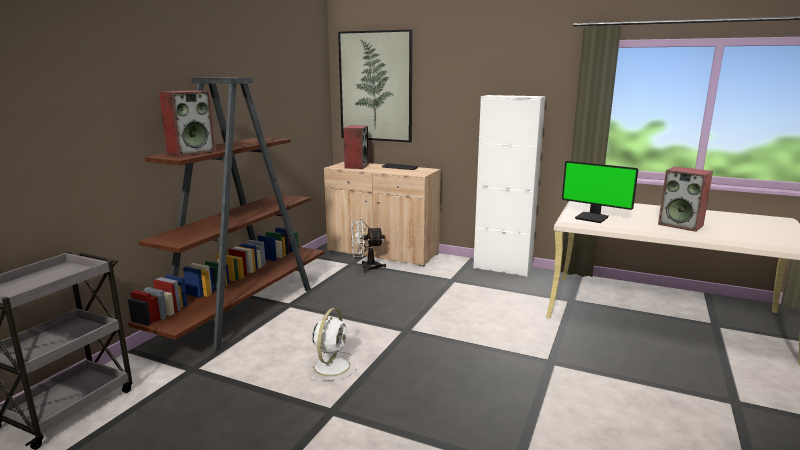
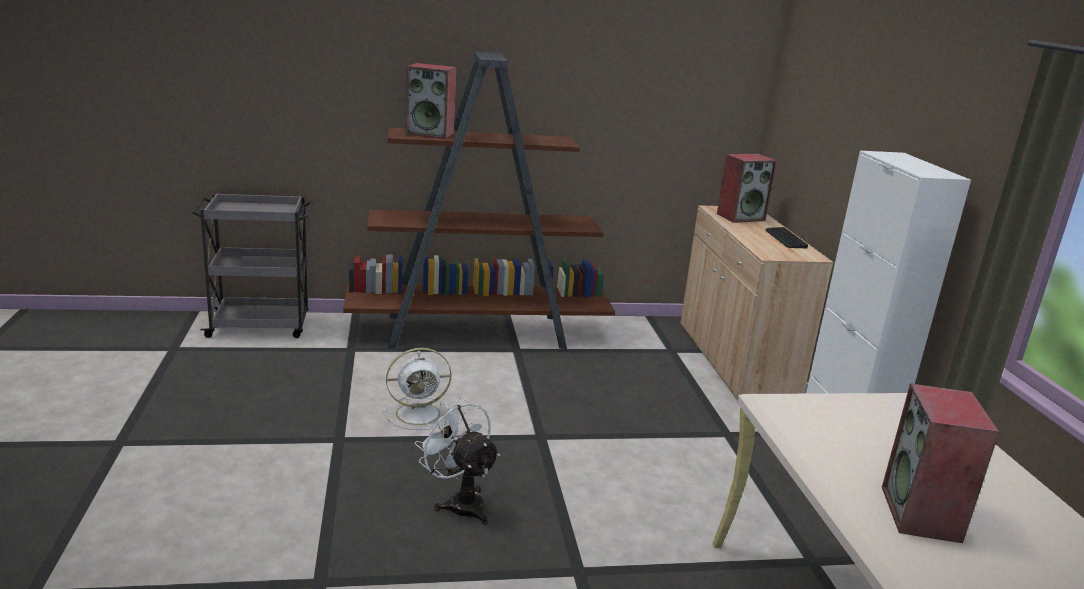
camera: 55 degrees right, 5 degrees up
picture [338,29,412,142] -> none
white fan [351,219,386,273] -> white fan moved to [415,397,500,525]
monitor [562,161,638,223] -> none

